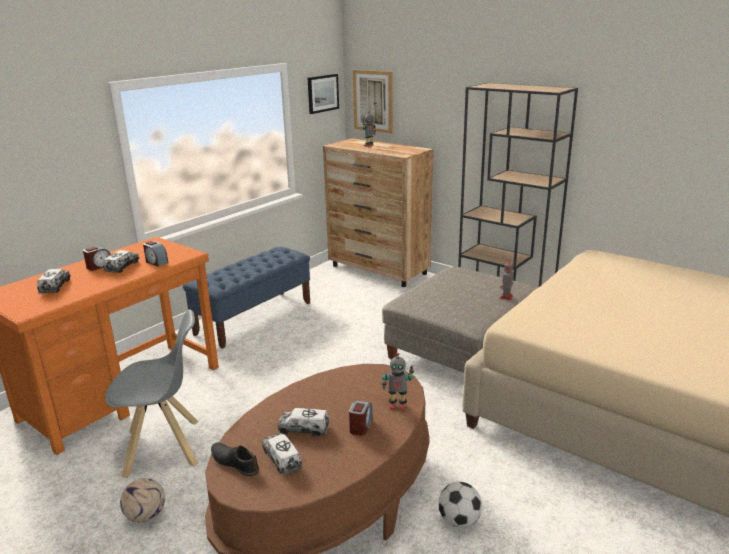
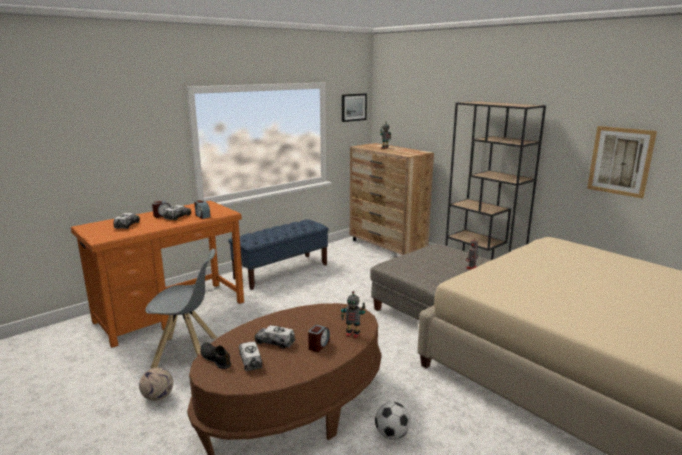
camera: 10 degrees right, 5 degrees down
picture [353,70,393,133] -> picture moved to [587,126,657,199]

